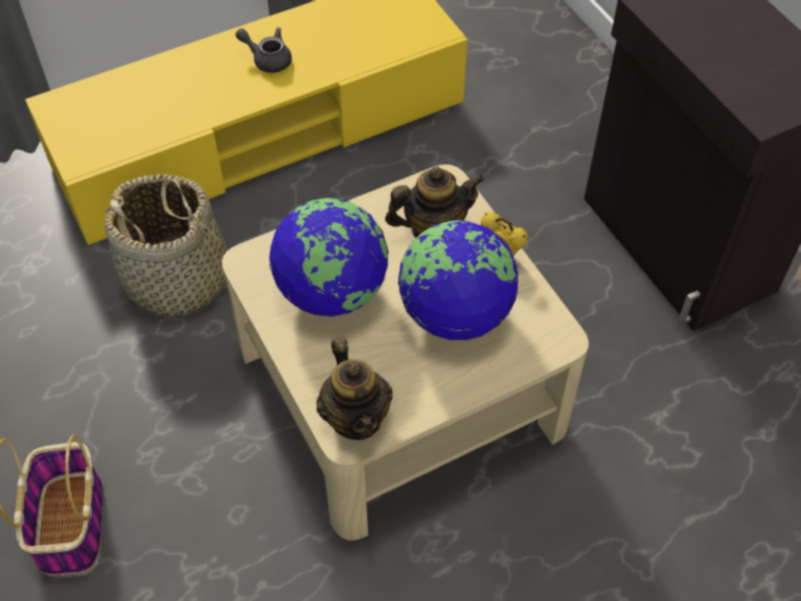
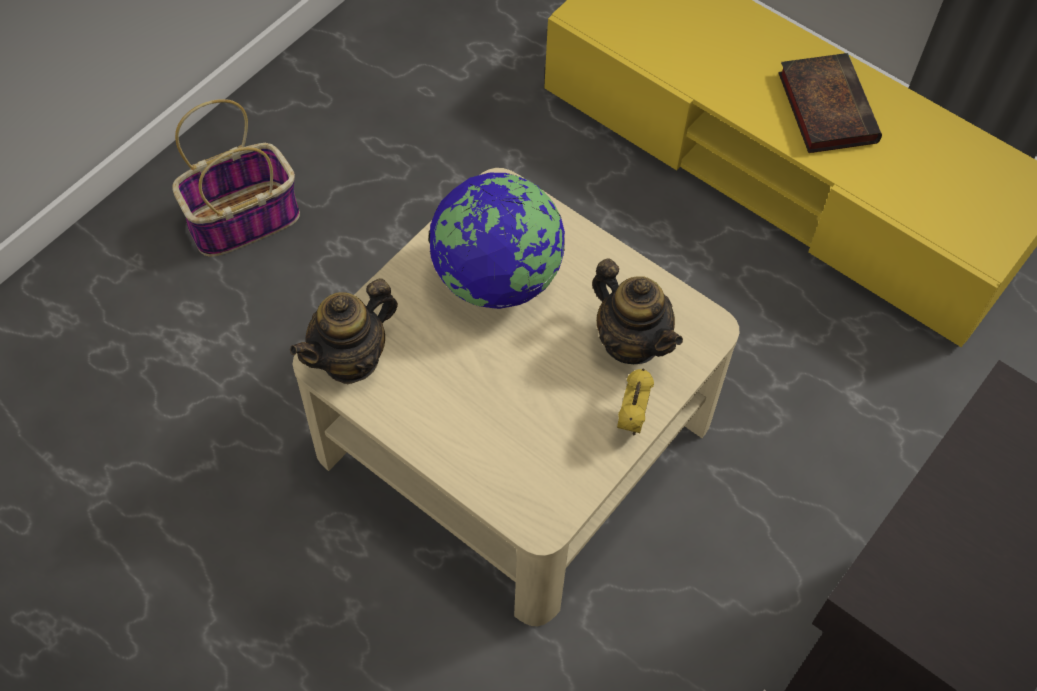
camera: 65 degrees right, 5 degrees up
basket [103,174,229,317] -> none
grey teapot [235,27,292,73] -> book [778,53,882,153]
globe [398,220,518,340] -> none

